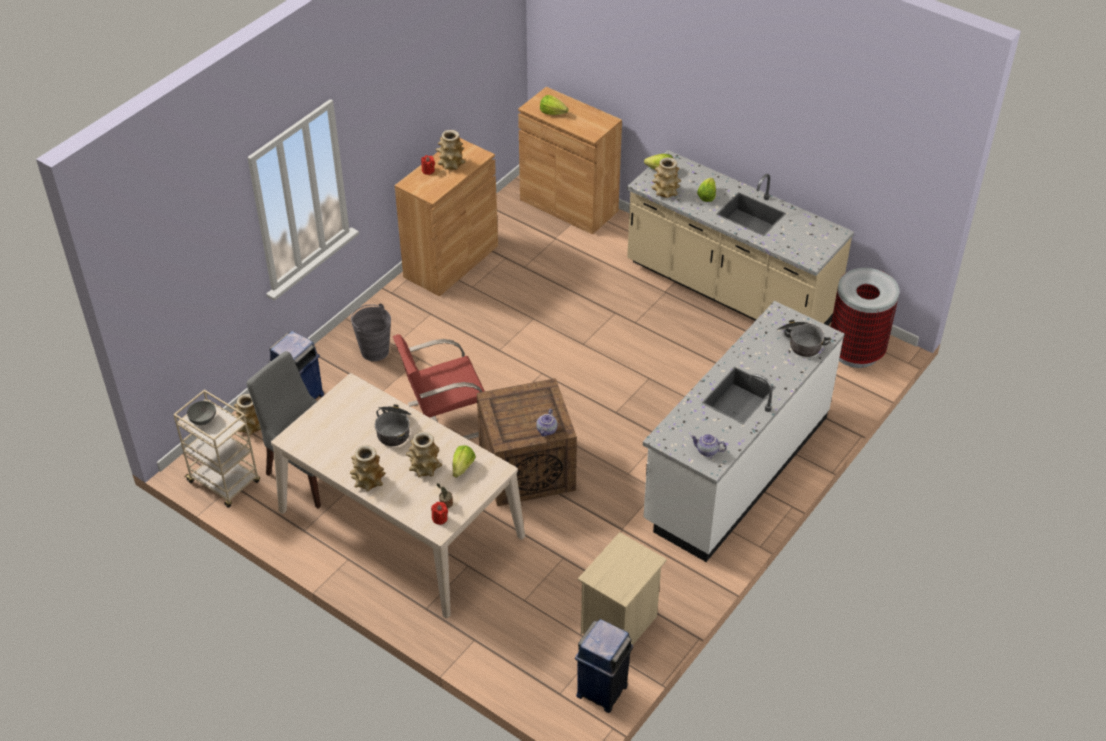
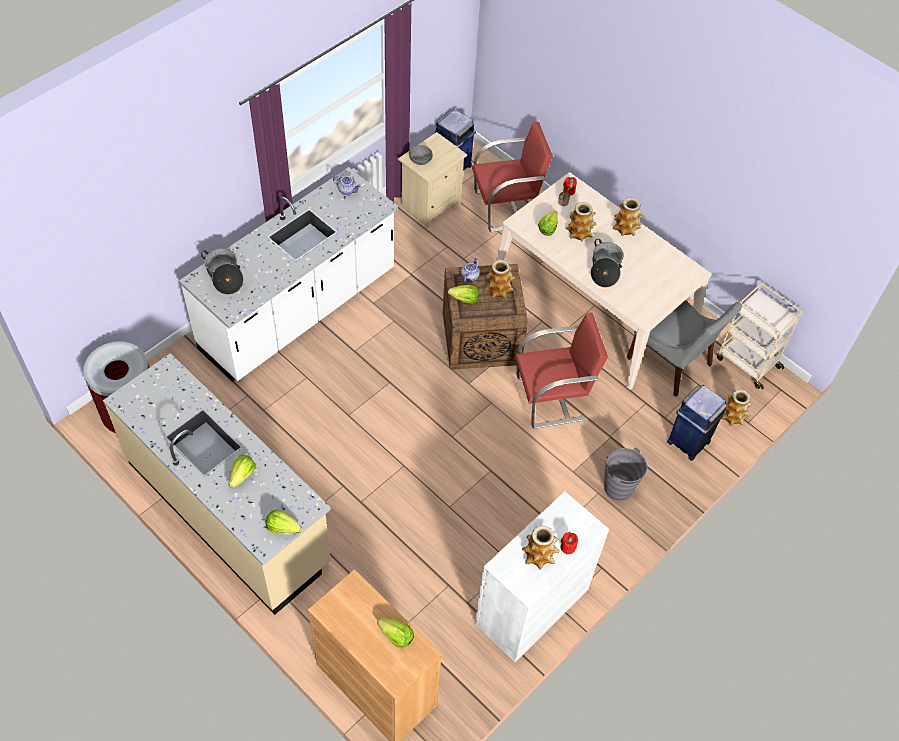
camera: 175 degrees left, 10 degrees up
grey bowl [187,401,216,425] -> grey bowl moved to [409,145,433,165]
brown cabinet [395,138,498,296] -> white cabinet [475,491,609,662]
vase [651,157,681,198] -> vase moved to [485,260,515,298]
none -> lettuce [448,285,479,304]
none -> red chair [472,122,553,232]

